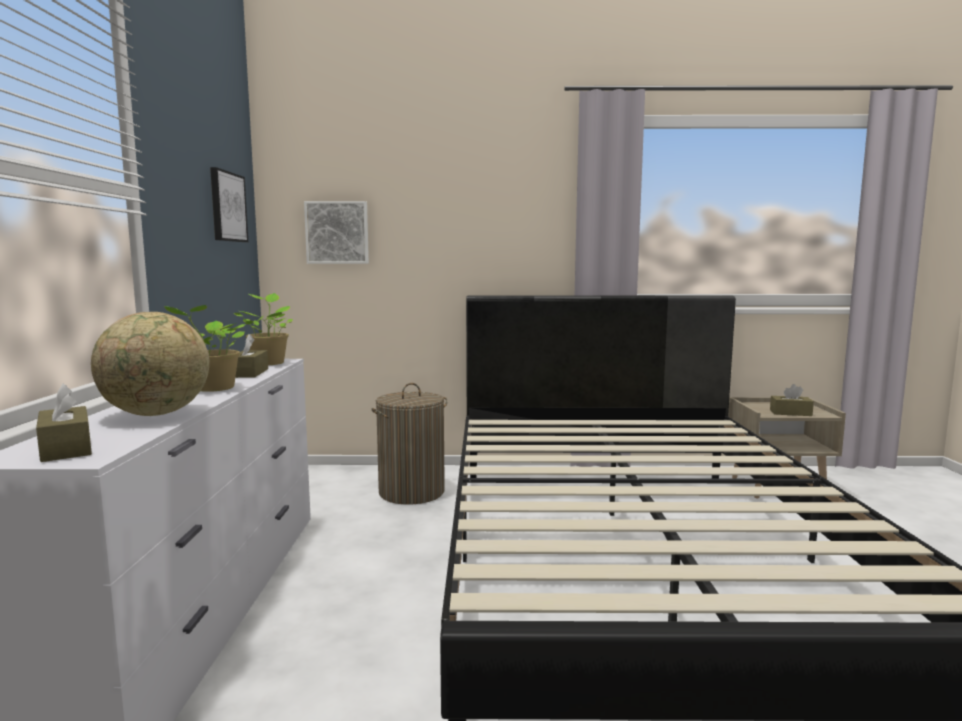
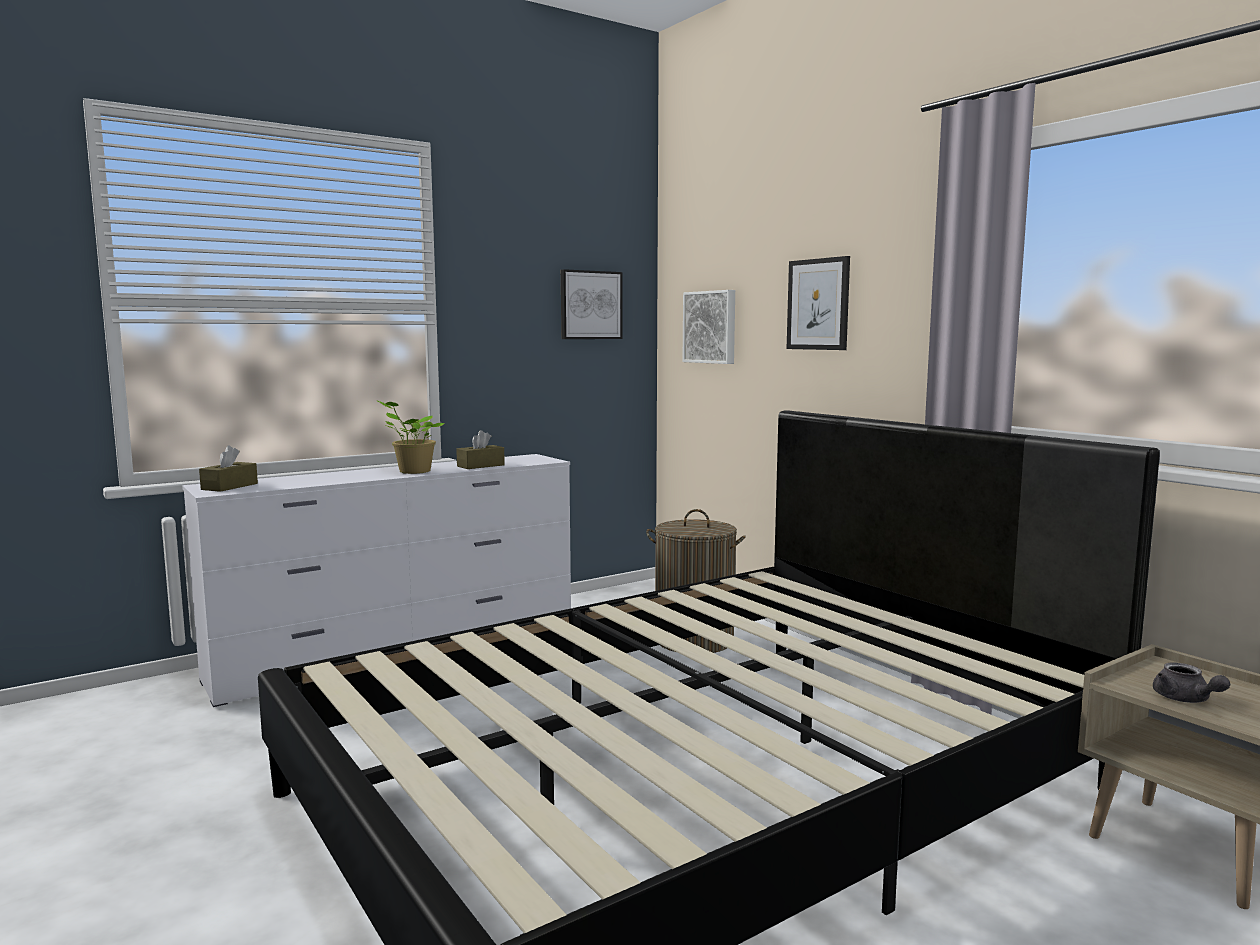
camera: 55 degrees right, 0 degrees up
globe [91,312,209,416] -> none
potted plant [234,293,293,365] -> none
brown tissue box [770,384,814,416] -> grey teapot [1153,662,1230,703]
none -> picture [787,256,850,350]

